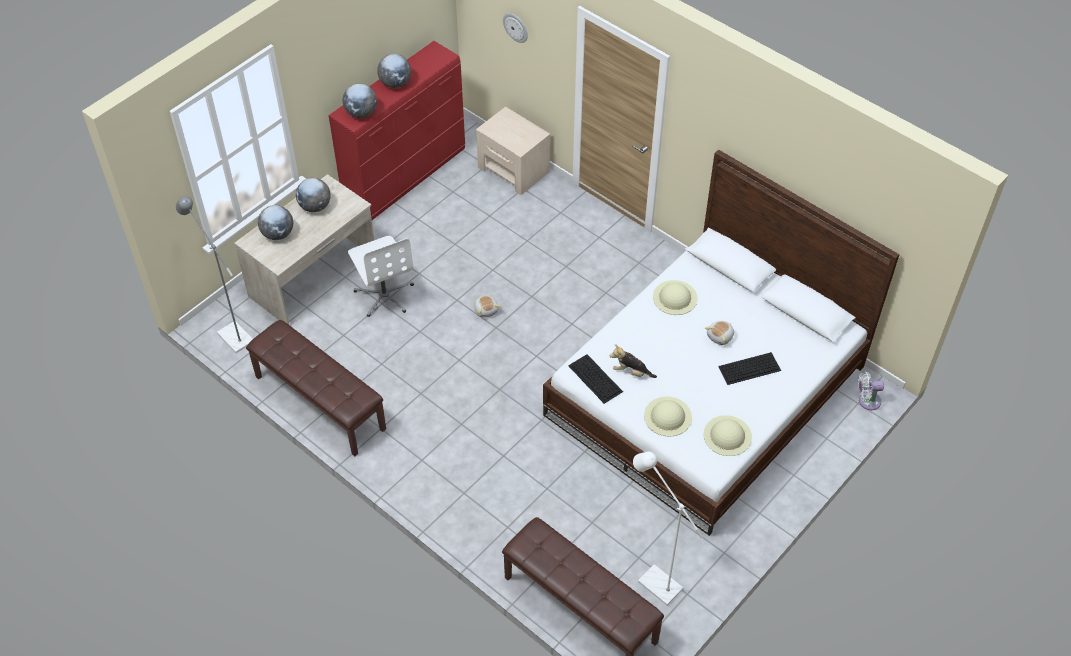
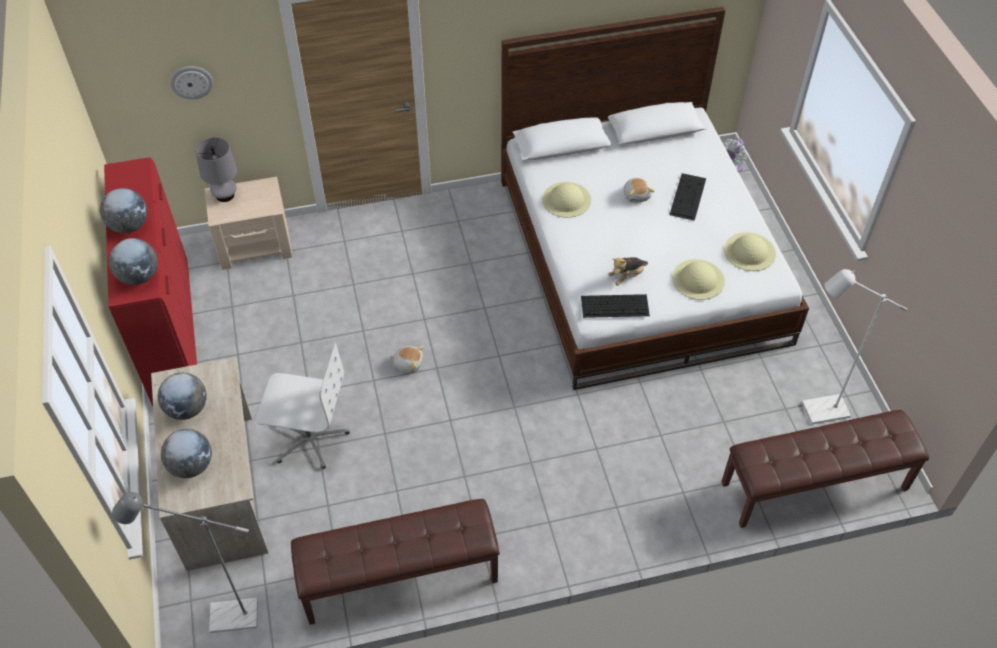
camera: 55 degrees left, 0 degrees up
none -> grey table lamp [195,138,237,202]

